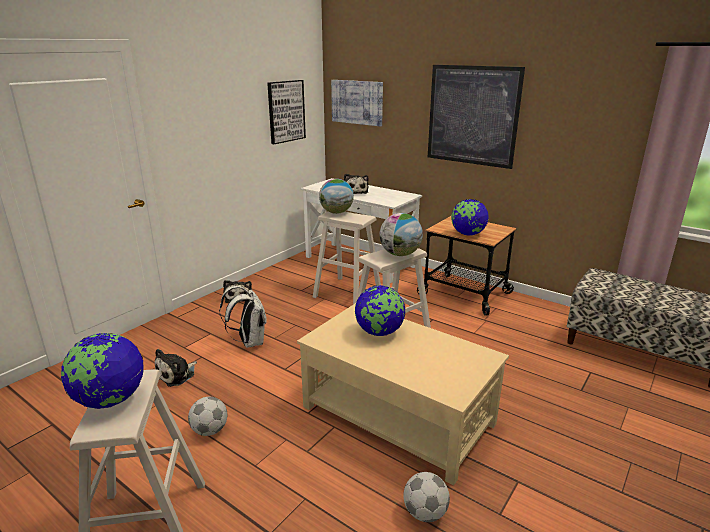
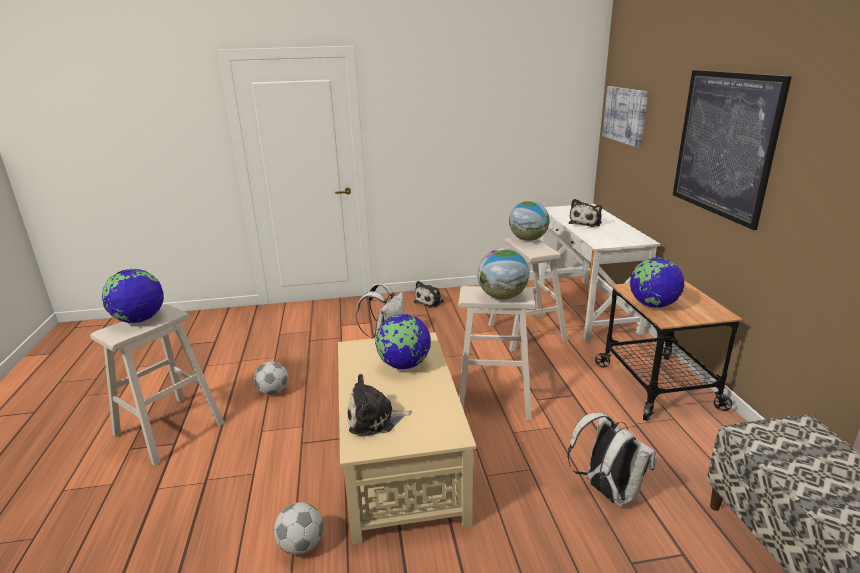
camera: 45 degrees right, 0 degrees up
plush toy [155,349,197,387] -> plush toy moved to [347,374,412,436]
picture [267,80,306,144] -> none
none -> white backpack [567,412,656,506]

